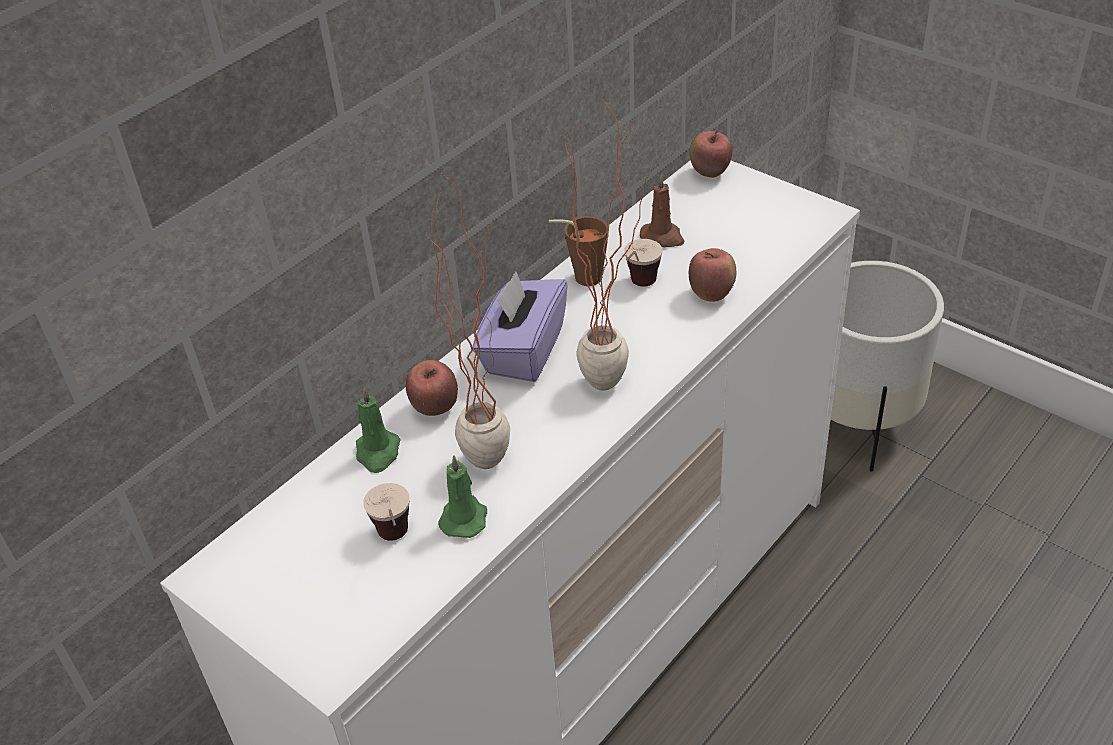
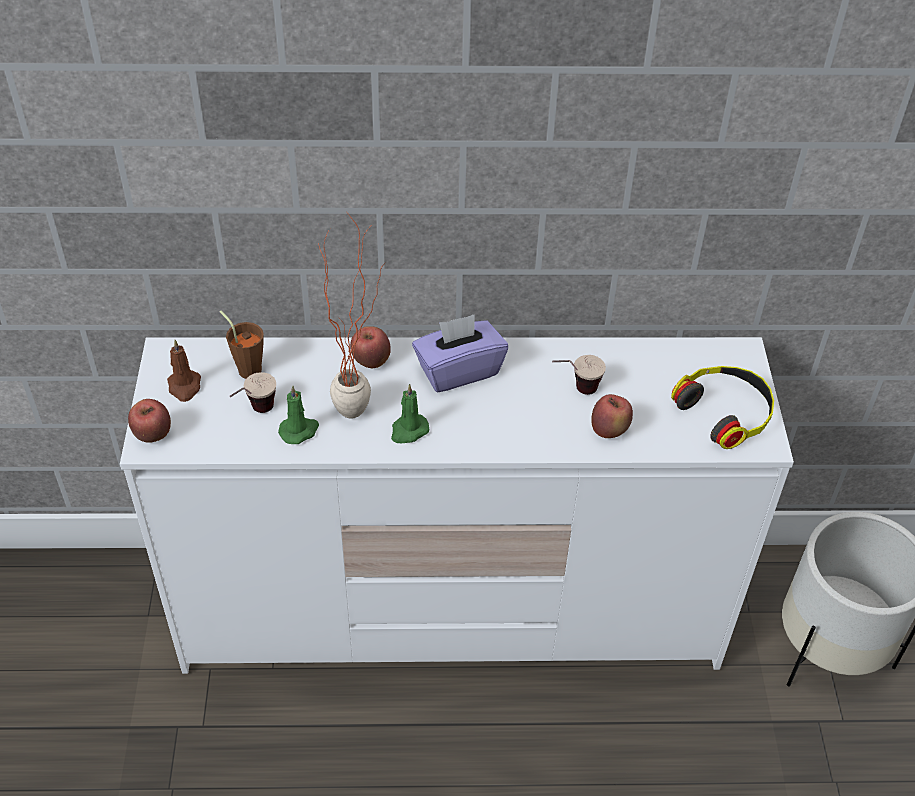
camera: 45 degrees right, 5 degrees up
green candle [356,388,401,473] -> green candle moved to [391,384,429,443]
brown cup [549,216,608,286] -> brown cup moved to [220,310,264,379]
potted plant [565,100,653,390] -> none
brown candle [640,174,684,247] -> brown candle moved to [167,340,201,402]
apple [690,131,732,178] -> apple moved to [128,399,171,443]
none -> headphones [671,366,774,449]

